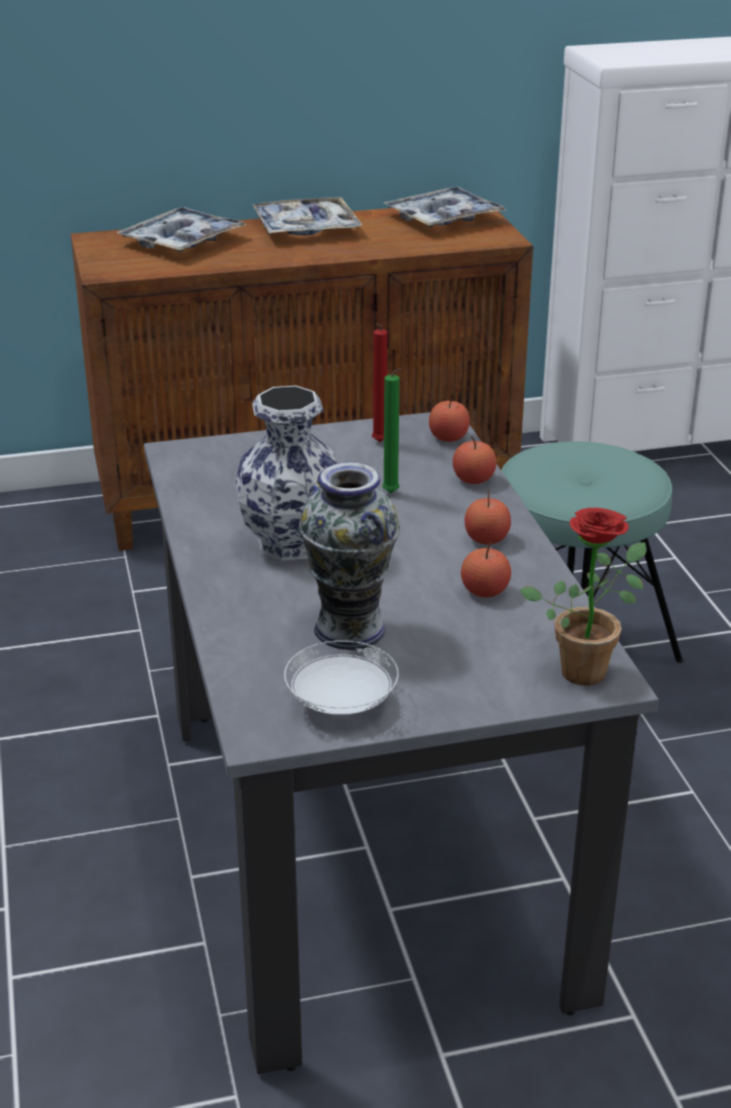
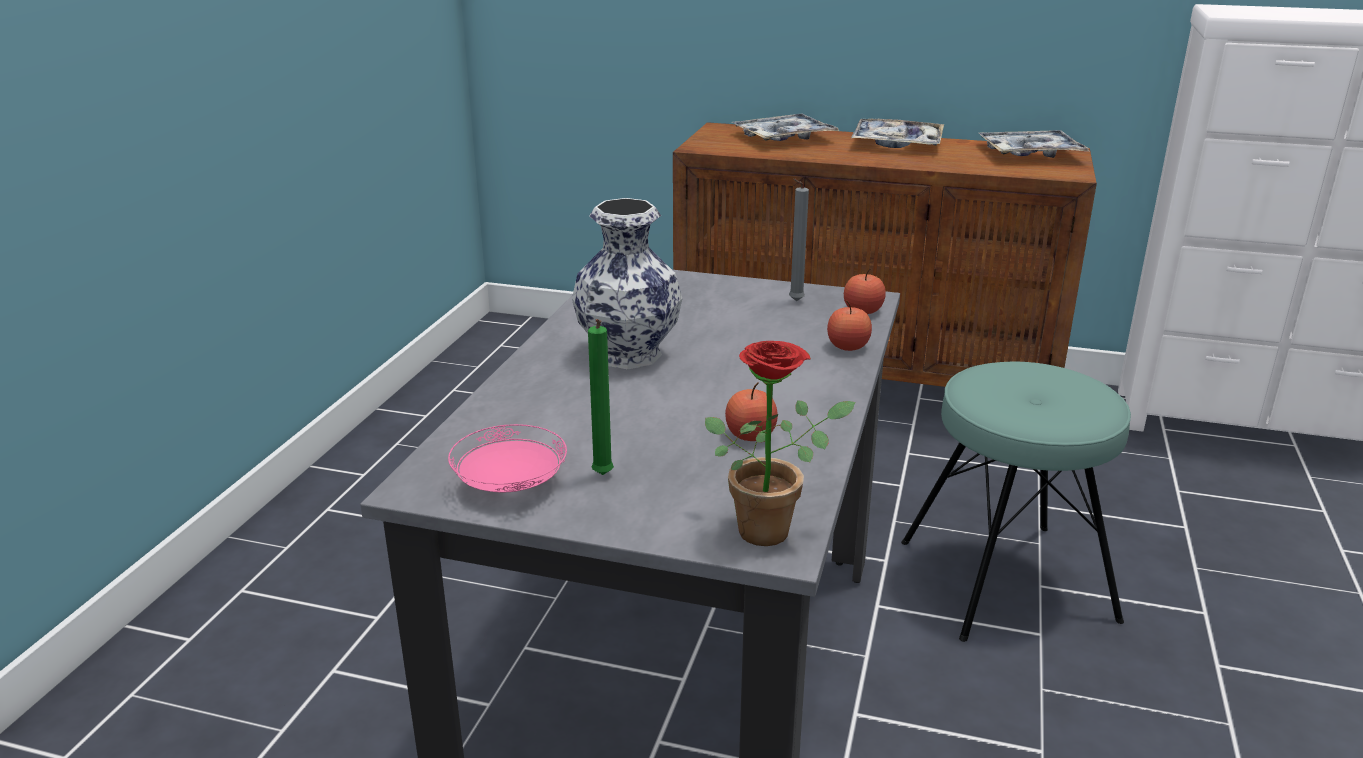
camera: 30 degrees right, 5 degrees down
white plate [284,641,399,715] -> pink plate [448,424,567,493]
vase [299,462,400,650] -> none
red candle [372,324,387,442] -> grey candle [789,178,809,301]
green candle [382,369,401,493] -> green candle moved to [588,319,614,475]
apple [465,491,511,545] -> none

